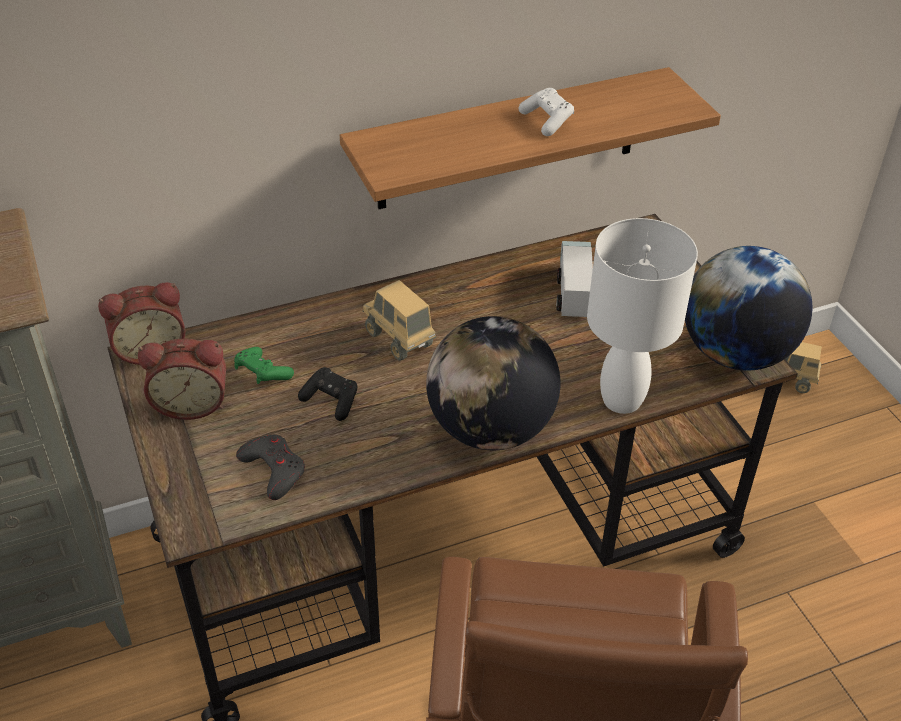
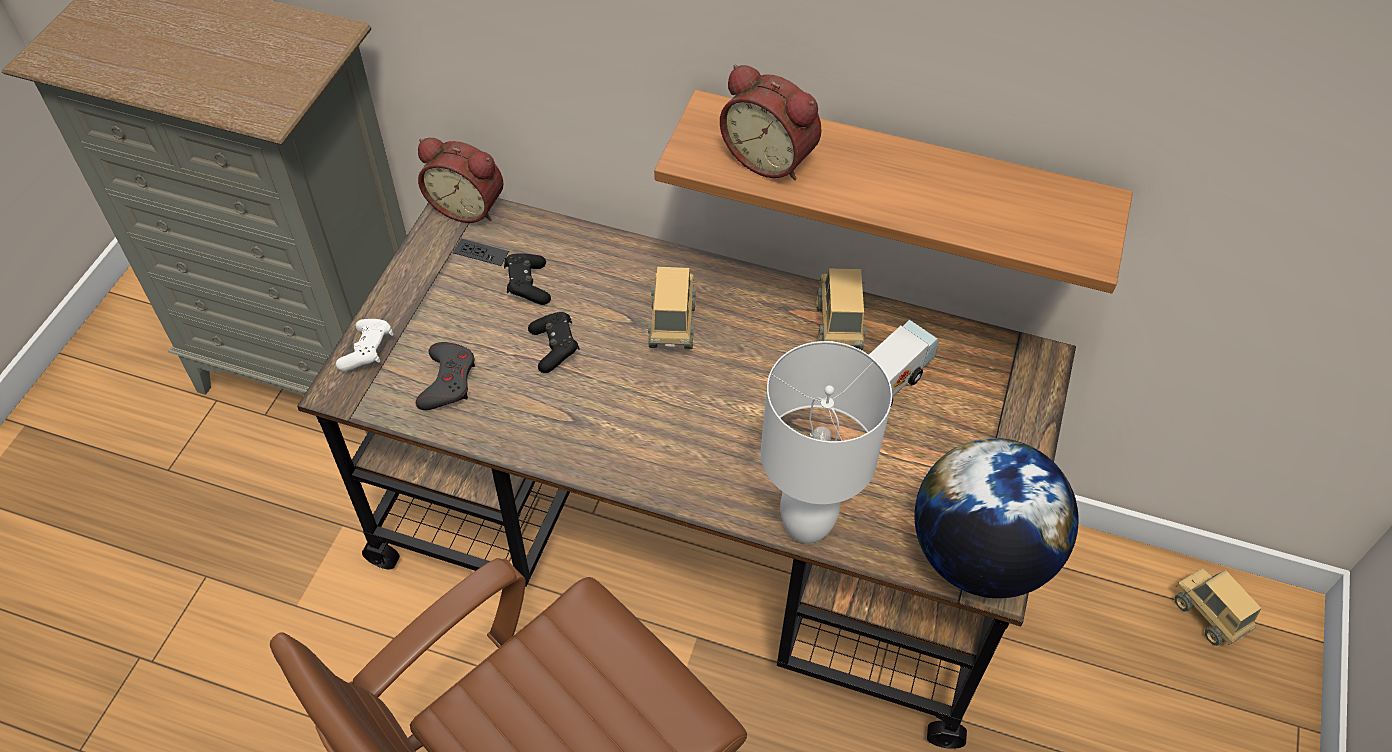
camera: 40 degrees right, 10 degrees up
alarm clock [138,339,226,420] -> alarm clock moved to [720,65,822,180]
green game controller [234,347,294,384] -> black game controller [504,253,551,305]
globe [426,316,561,450] -> none
white game controller [519,88,574,136] -> white game controller moved to [336,319,393,372]
none -> toy truck [816,268,866,350]

